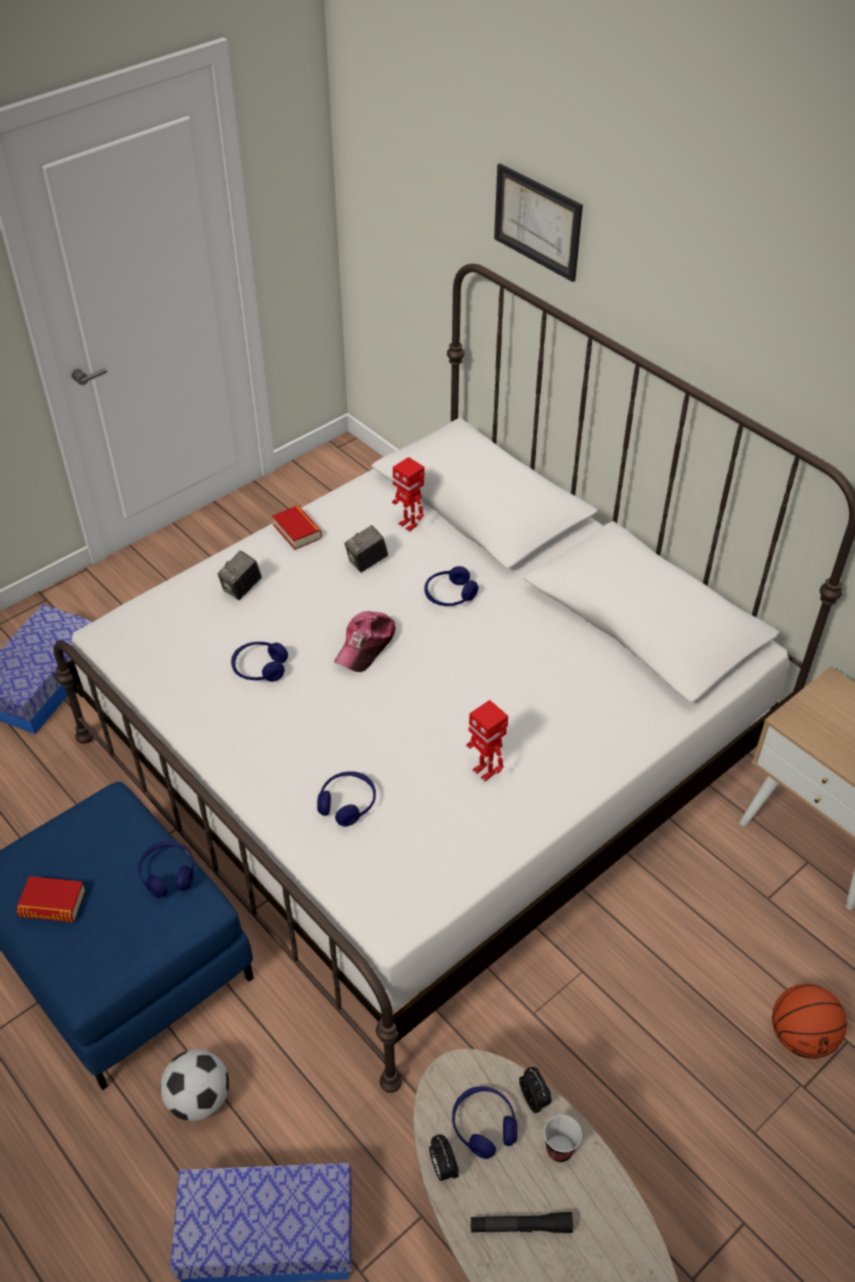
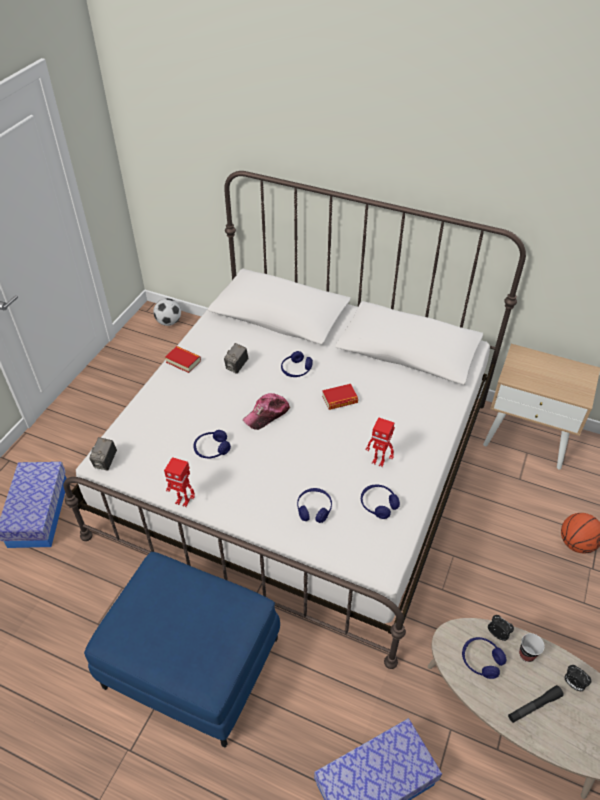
camera: 25 degrees left, 0 degrees up
book [16,876,86,922] -> book moved to [322,384,358,410]
blue headphones [138,841,194,898] -> blue headphones moved to [361,484,400,519]
football [160,1049,229,1121] -> football moved to [153,298,181,326]
camera [218,551,262,600] -> camera moved to [89,437,117,471]
cap [334,611,396,672] -> cap turned 45 degrees clockwise [243,393,290,430]
toy robot [392,457,425,532] -> toy robot moved to [164,457,195,507]
alarm clock [429,1135,459,1182] -> alarm clock moved to [564,665,591,691]
picture [494,163,583,282] -> none

